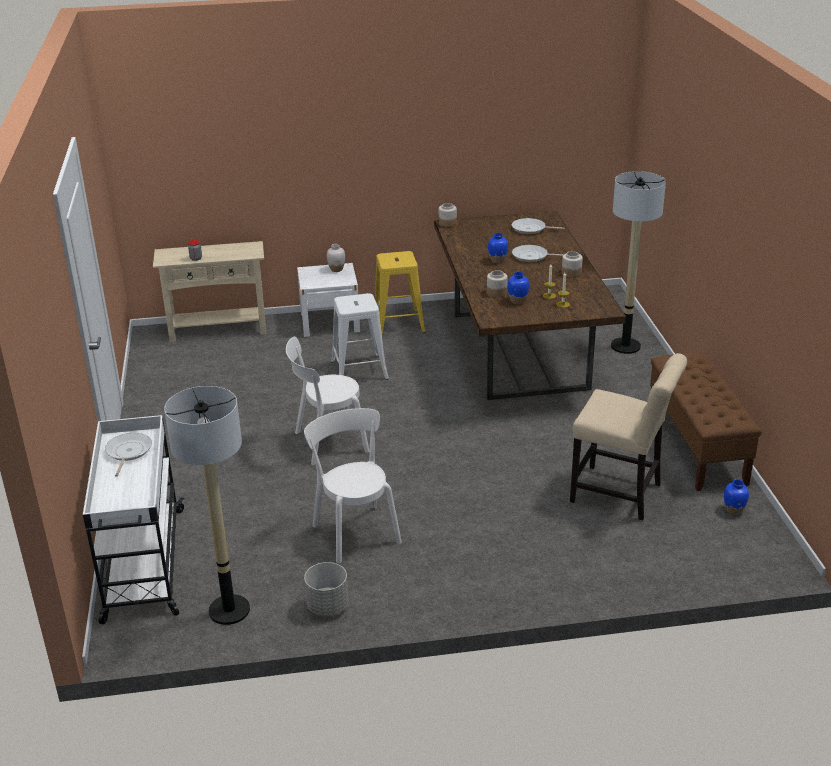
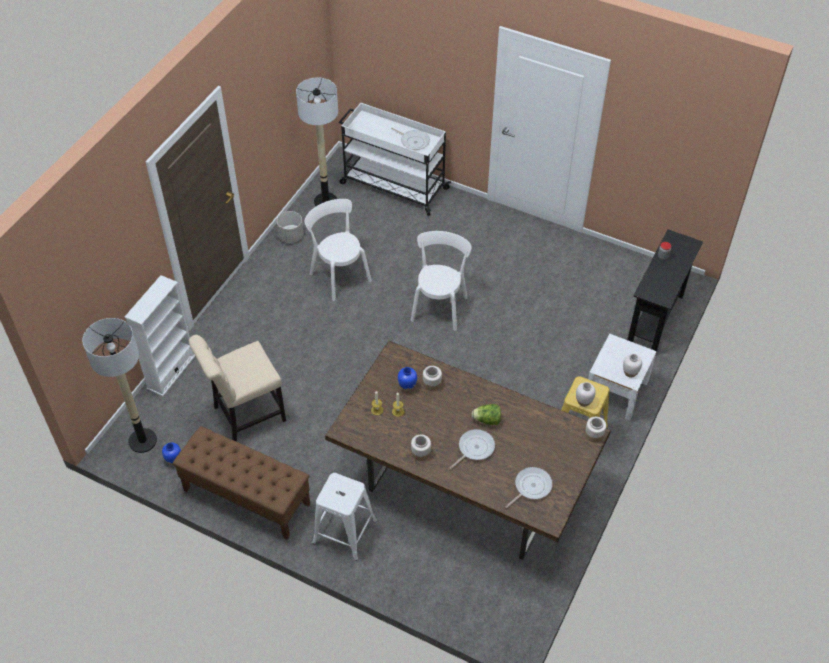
camera: 125 degrees right, 20 degrees up
beige console table [153,241,266,343] -> black console table [627,229,703,351]
white chair [304,408,402,563] -> white chair turned 135 degrees counterclockwise [305,199,372,301]
white stool [331,293,389,380] -> white stool moved to [312,473,377,561]
blue vase [488,233,508,264] -> lettuce [472,404,501,425]
floor lamp [611,171,666,354] -> floor lamp moved to [82,318,157,453]
none -> white bookcase [125,275,195,396]
none -> white vase [576,382,596,407]

